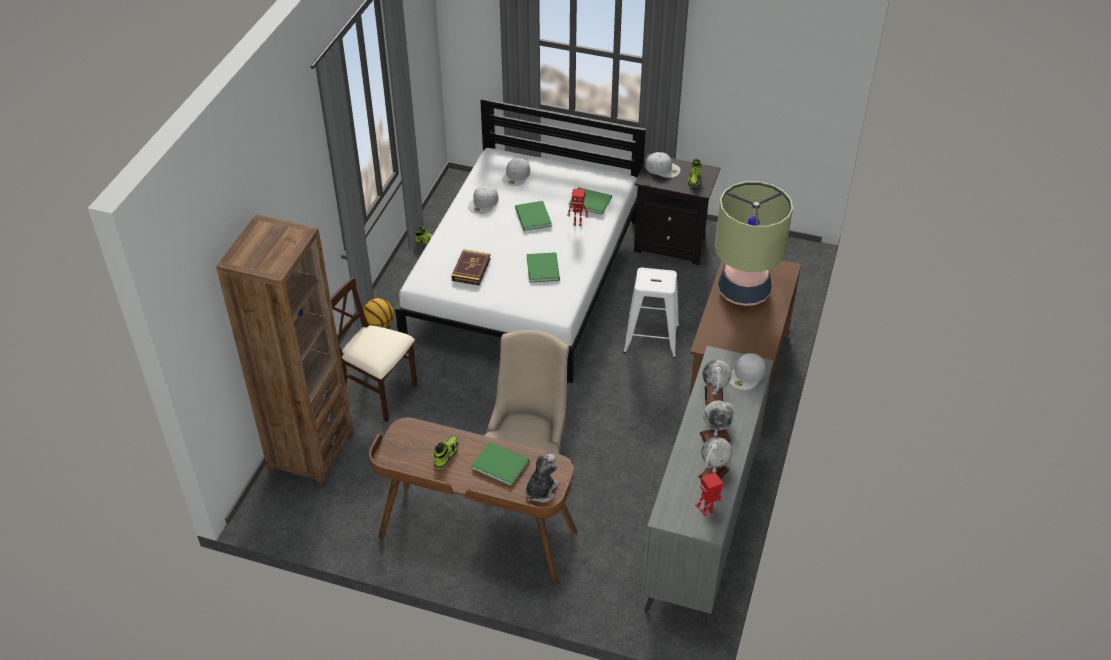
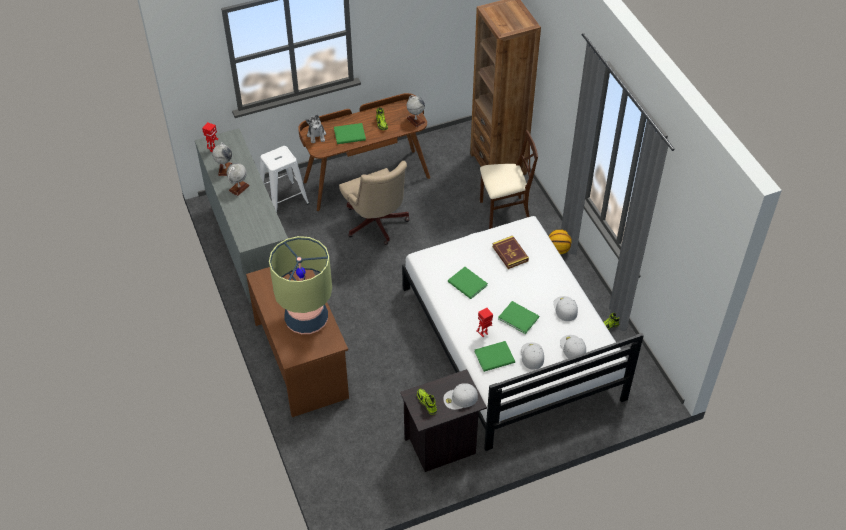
camera: 140 degrees right, 5 degrees up
white stool [623,267,679,358] -> white stool moved to [260,146,309,212]
globe [702,360,732,406] -> globe moved to [406,95,425,128]
white cap [729,353,766,390] -> white cap moved to [521,342,544,370]

